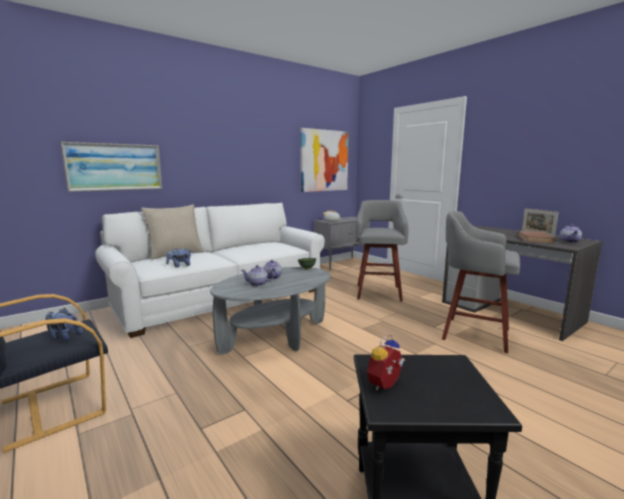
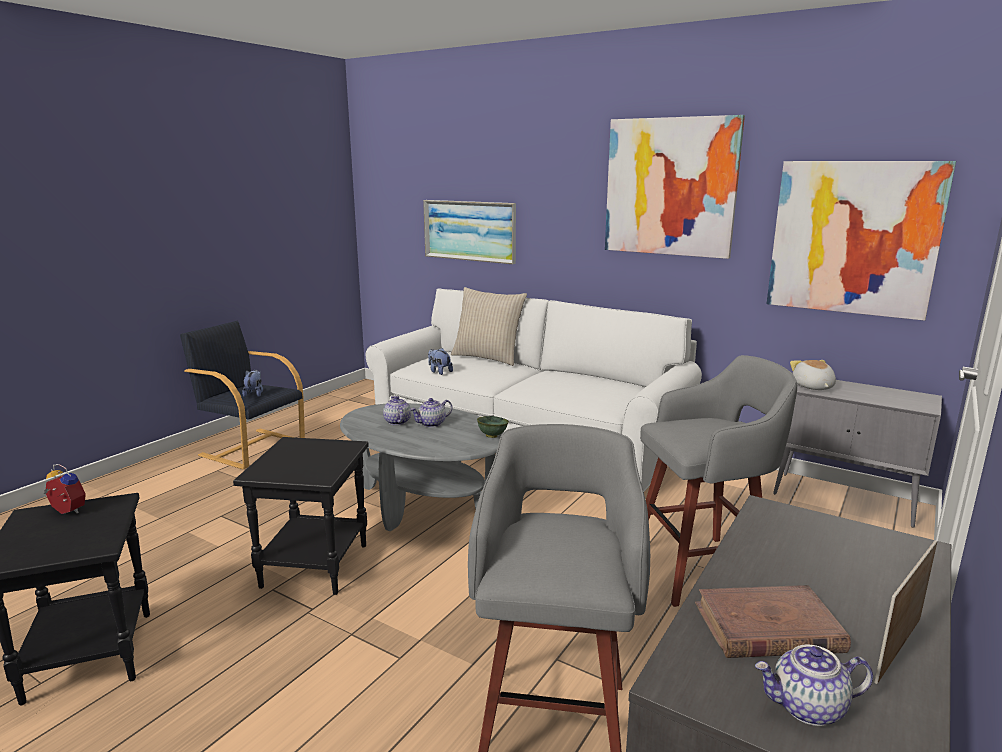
camera: 70 degrees right, 5 degrees up
none -> black side table [233,437,369,595]
none -> picture [605,115,745,259]

